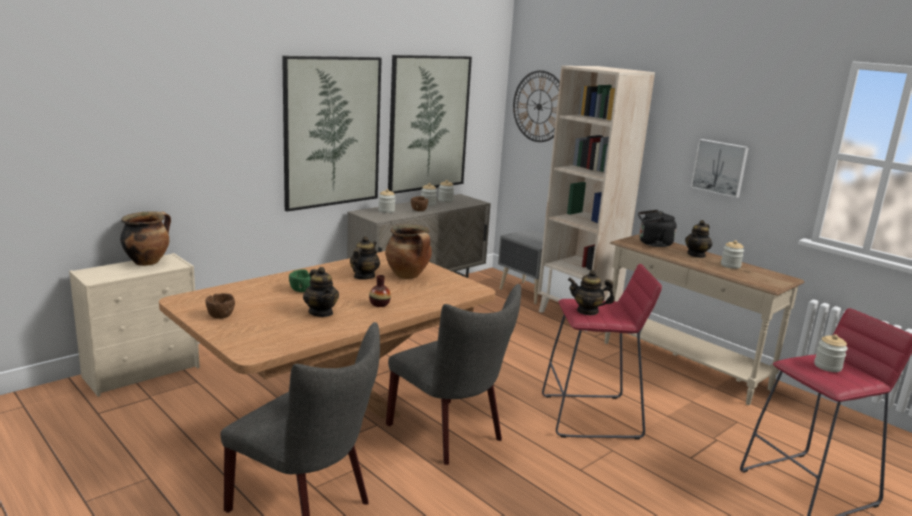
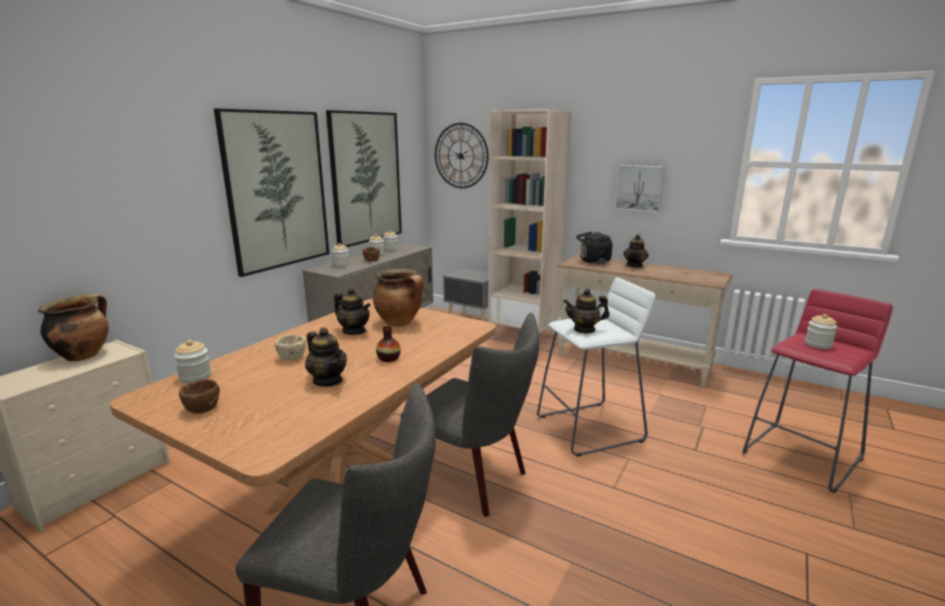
camera: 15 degrees left, 0 degrees up
green bowl [289,269,310,292] -> beige bowl [275,334,306,361]
teapot [350,236,380,279] -> teapot turned 120 degrees clockwise [334,287,371,335]
red stool [542,264,662,440] -> white stool [537,277,656,456]
jar [721,240,744,269] -> jar moved to [174,340,211,383]

